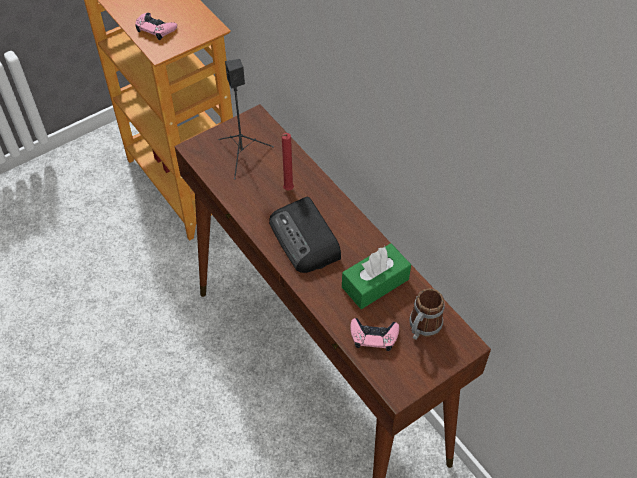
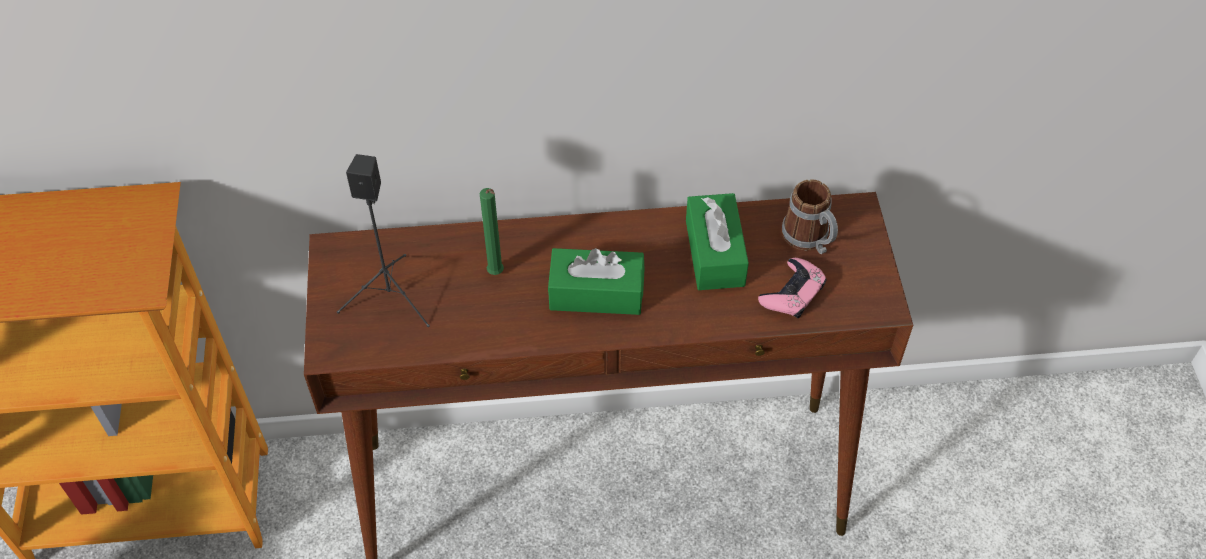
camera: 60 degrees left, 0 degrees up
pink game controller [135,13,177,40] -> none
radio [269,197,341,273] -> green tissue box [548,248,645,315]
red candle [282,133,294,191] -> green candle [480,188,504,275]

